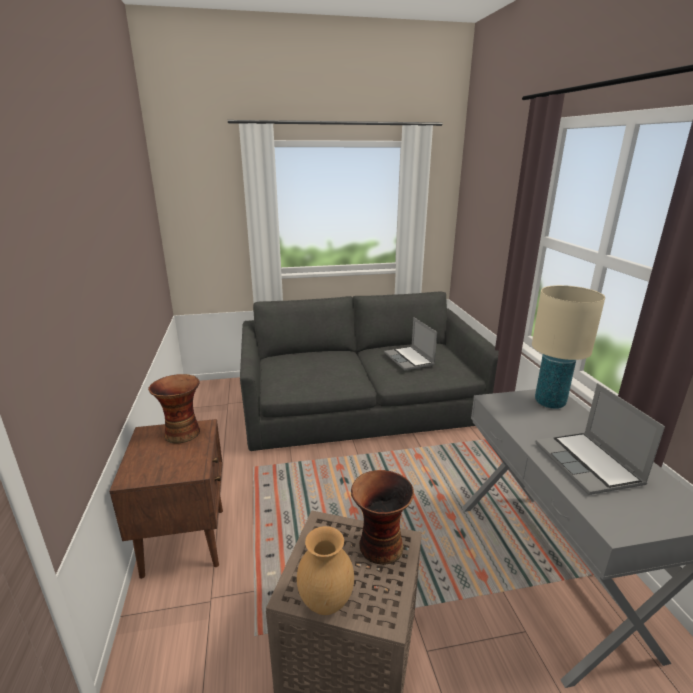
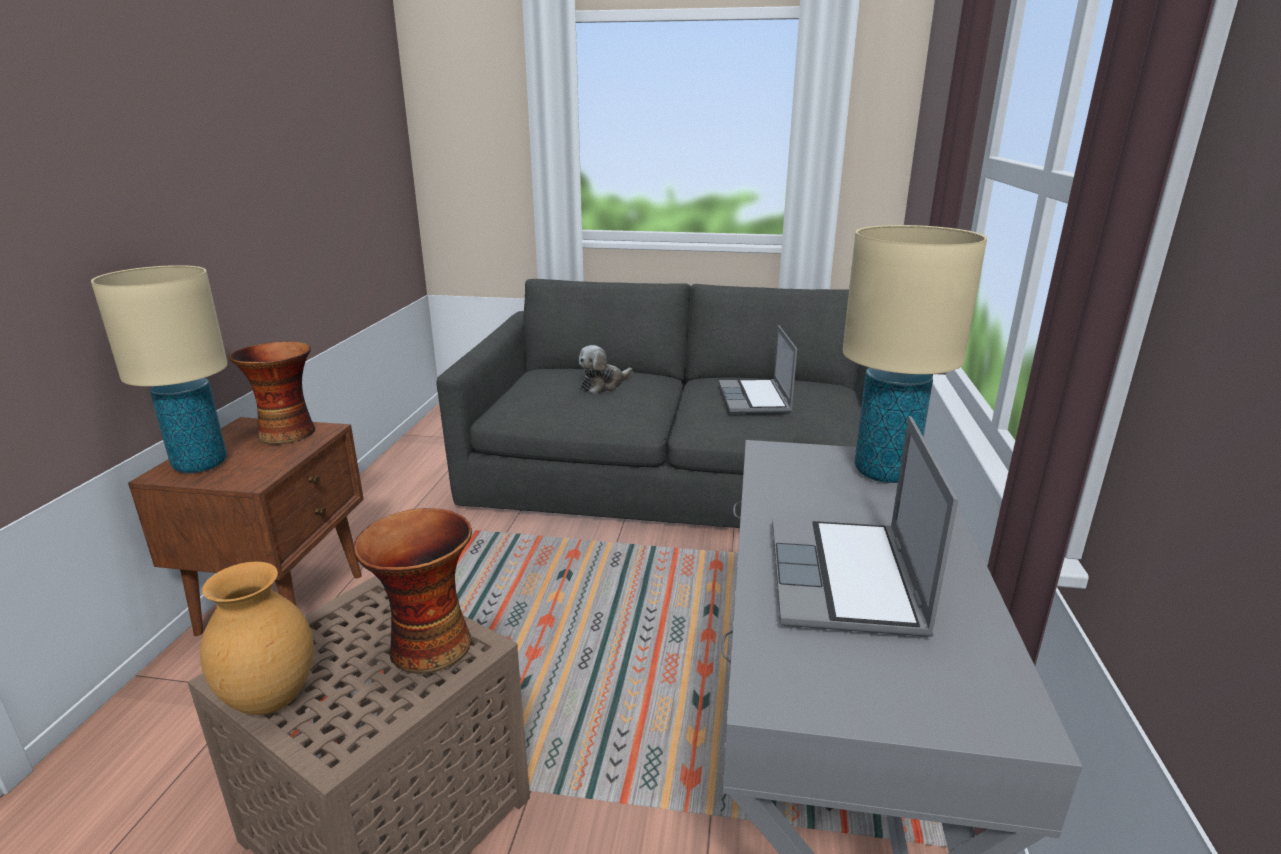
camera: 20 degrees right, 0 degrees up
none -> beige table lamp [91,265,228,473]
none -> plush toy [579,345,633,394]

